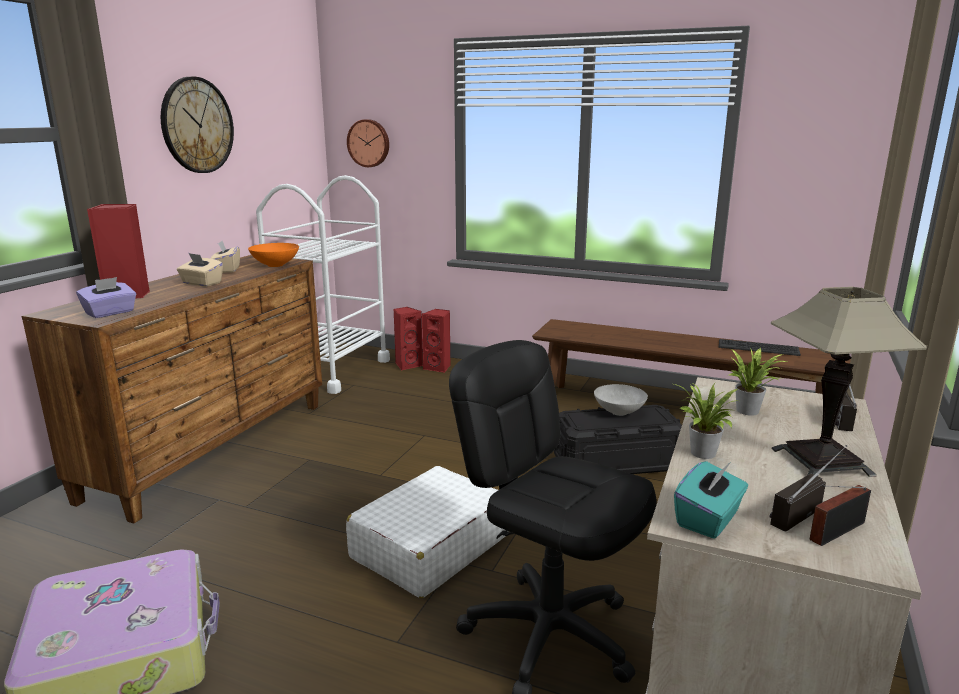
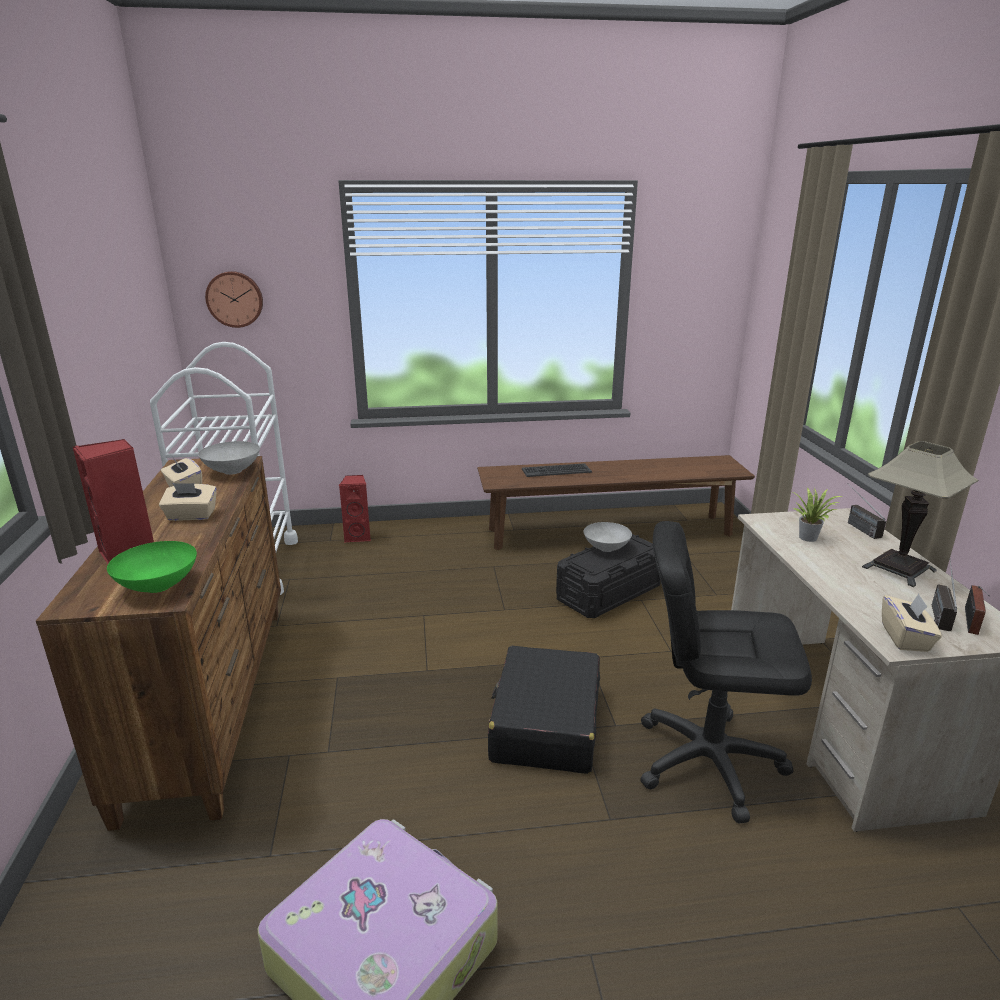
camera: 30 degrees left, 5 degrees up
purple tissue box [76,277,136,318] -> green bowl [107,541,197,593]
wall clock [161,77,234,173] -> none
orange bowl [248,243,299,267] -> grey bowl [198,441,260,475]
white suitcase [346,466,507,598] -> black suitcase [488,646,600,774]
red speaker [393,307,423,370] -> none
potted plant [674,382,738,459] -> none
turquoise tissue box [674,461,748,539] -> beige tissue box [882,594,942,652]
keyboard [719,339,801,356] -> keyboard moved to [522,463,592,477]

